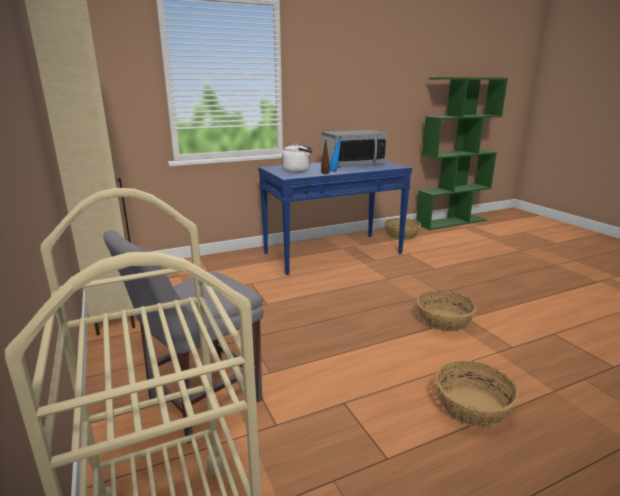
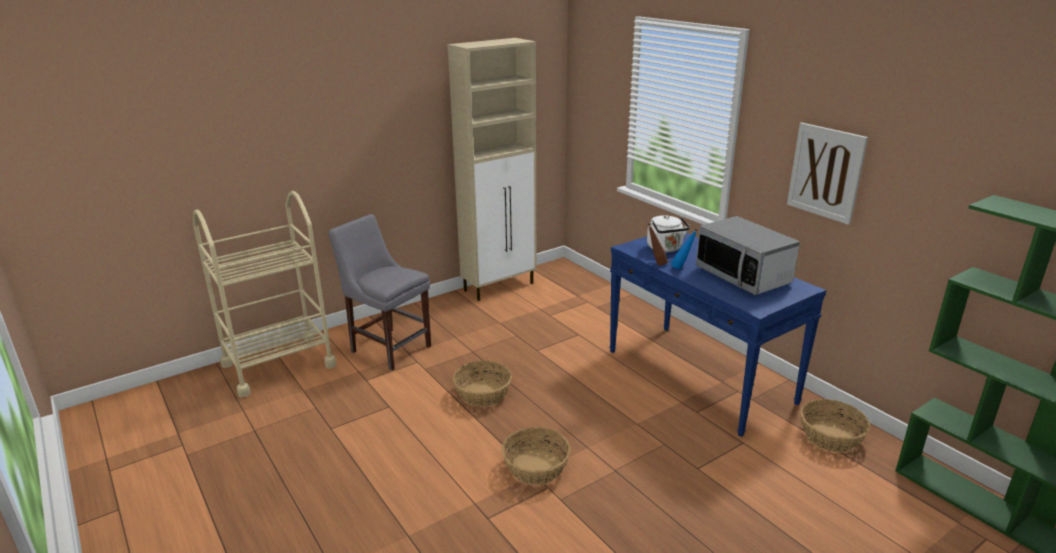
camera: 80 degrees right, 5 degrees up
basket [436,361,519,427] -> basket moved to [453,361,512,407]
none -> picture [787,123,868,225]

